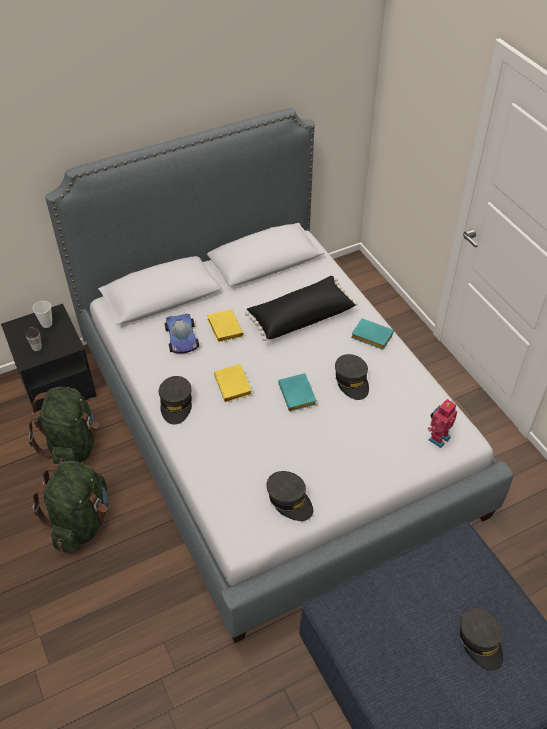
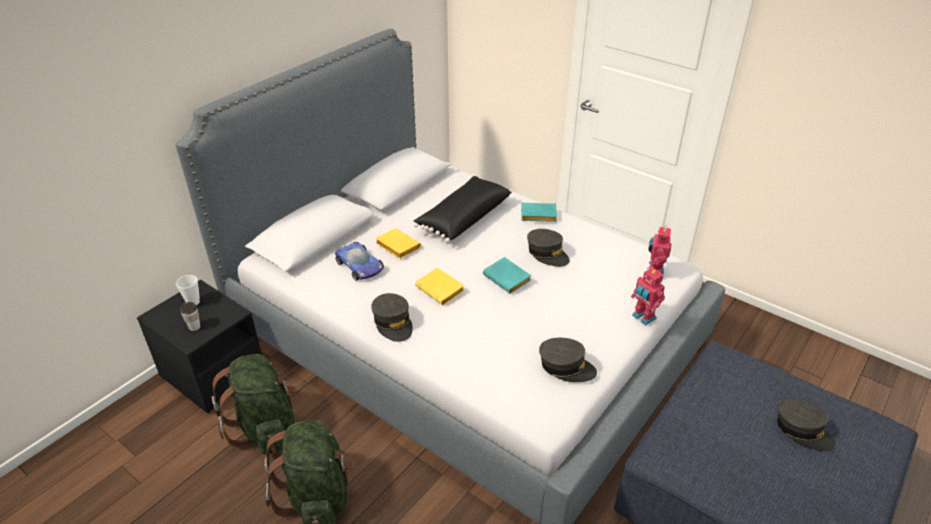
camera: 25 degrees left, 10 degrees down
none -> toy robot [631,267,665,325]

